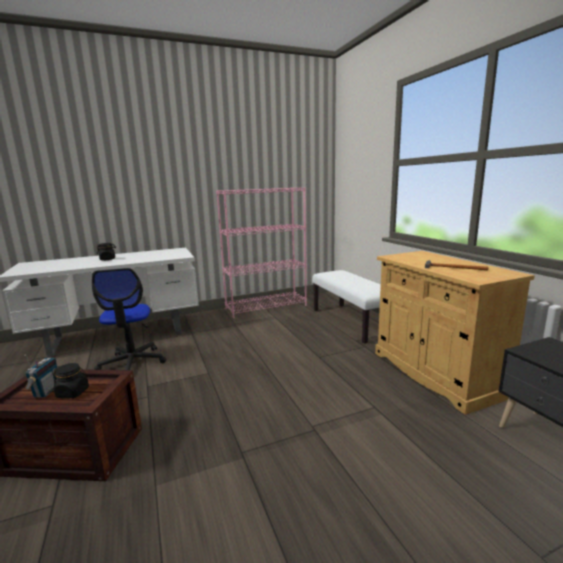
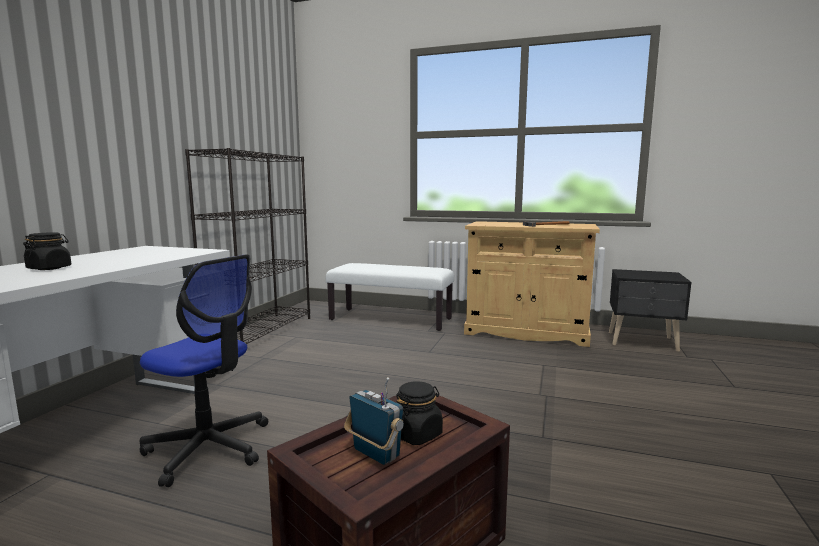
camera: 50 degrees left, 5 degrees down
pink bookcase [216,187,307,318] -> black bookcase [185,148,310,344]

